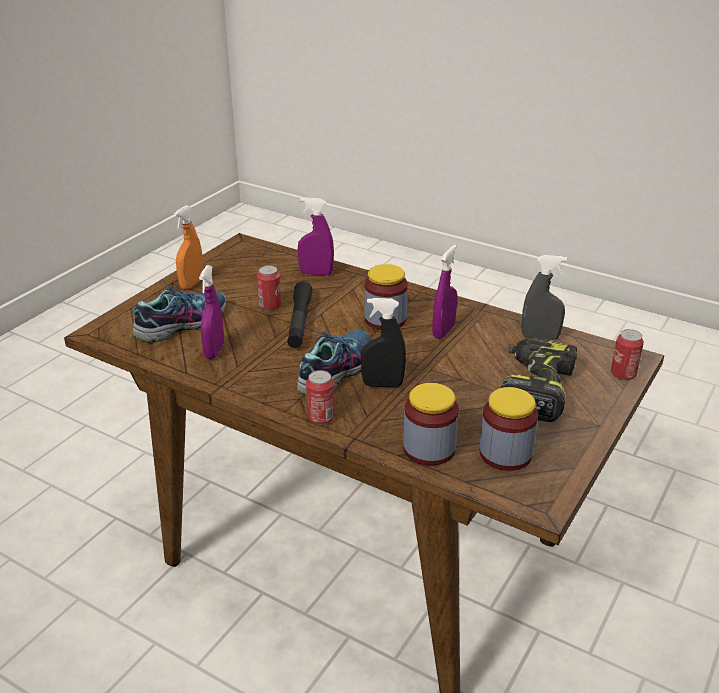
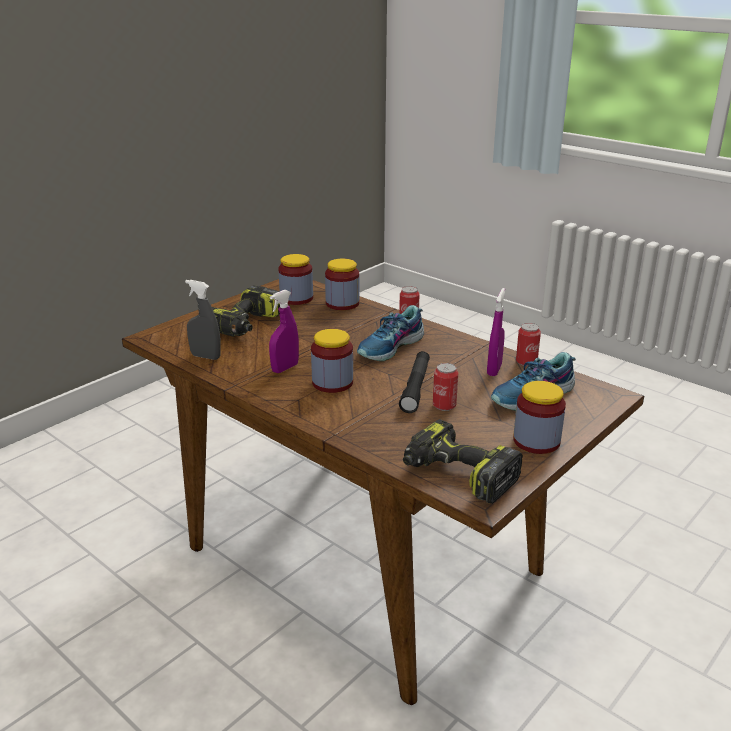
camera: 170 degrees left, 5 degrees down
orange spray bottle [174,205,204,289] -> jar [513,381,566,454]
purple spray bottle [298,197,334,275] -> none
black spray bottle [361,298,406,387] -> none
can [611,329,644,381] -> can moved to [516,323,541,367]
none -> power drill [403,419,523,504]

